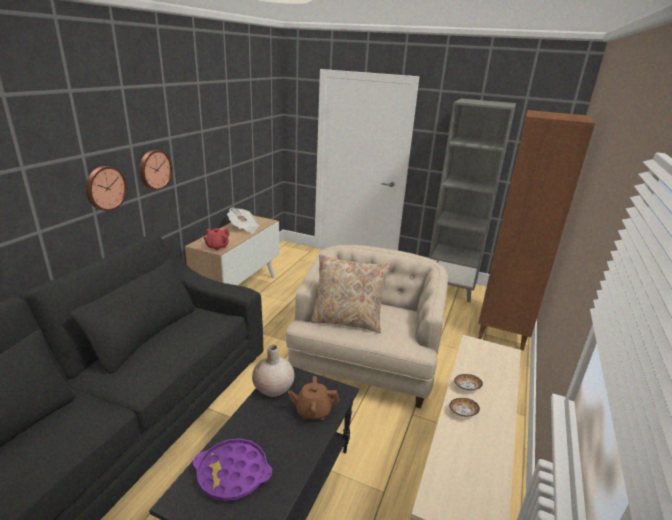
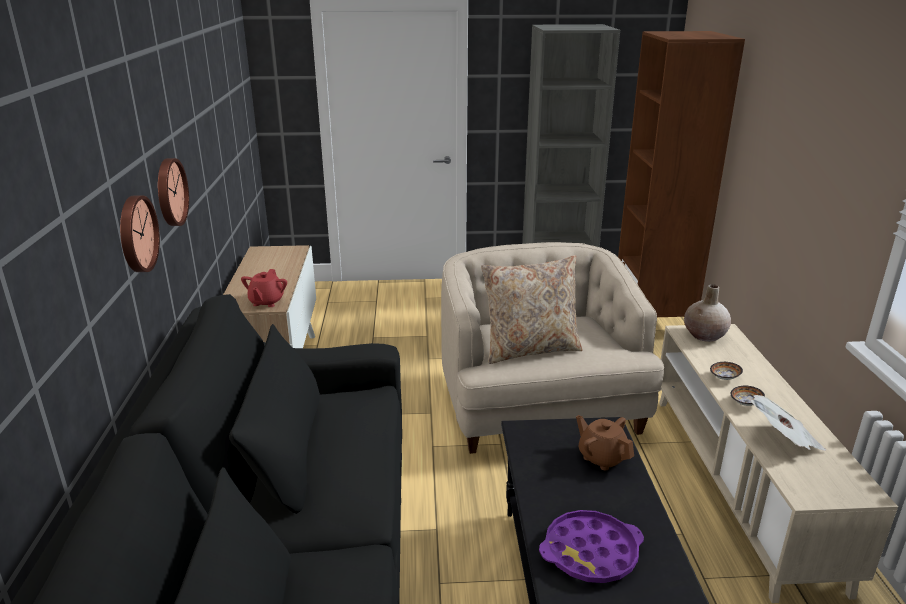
camera: 25 degrees left, 0 degrees up
newspaper [227,207,260,233] -> newspaper moved to [750,395,826,451]
beige vase [252,345,294,397] -> beige vase moved to [684,284,731,342]
brown teapot [288,376,339,420] -> brown teapot turned 75 degrees clockwise [576,415,634,471]

